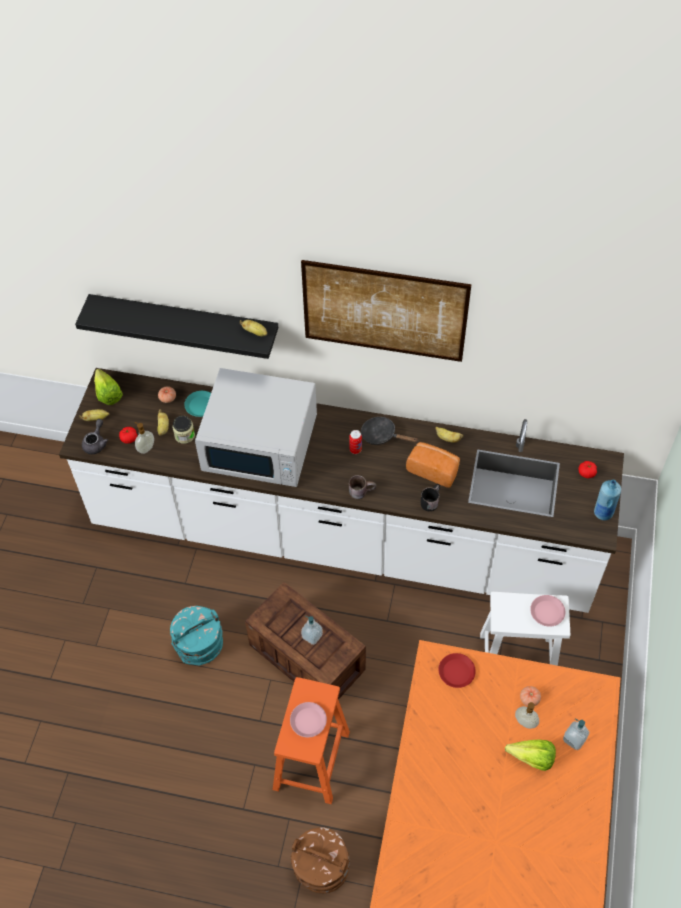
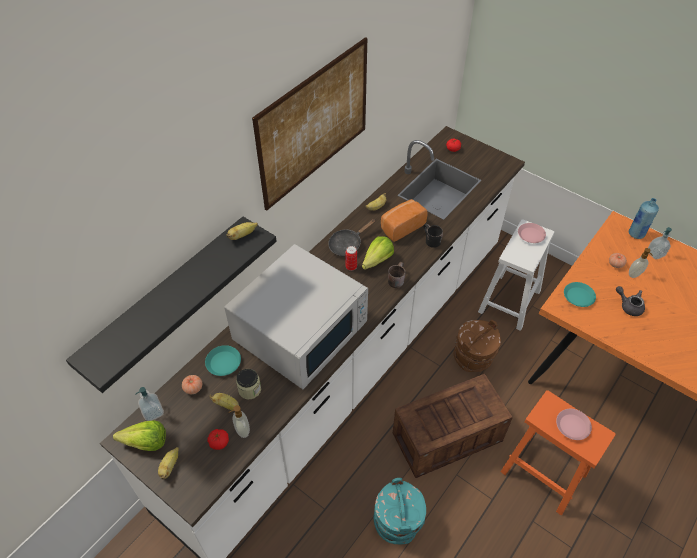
camera: 65 degrees left, 5 degrees down
grey teapot [82,419,108,454] -> grey teapot moved to [616,286,645,316]
brown bucket [291,827,350,893] -> brown bucket moved to [454,320,501,372]
soap dispenser [301,616,323,645] -> soap dispenser moved to [135,387,164,421]
red plate [438,653,476,688] -> turquoise plate [564,282,596,307]
lettuce [505,740,556,771] -> lettuce moved to [362,236,394,270]
blue bottle [594,480,621,520] -> blue bottle moved to [629,198,659,239]

